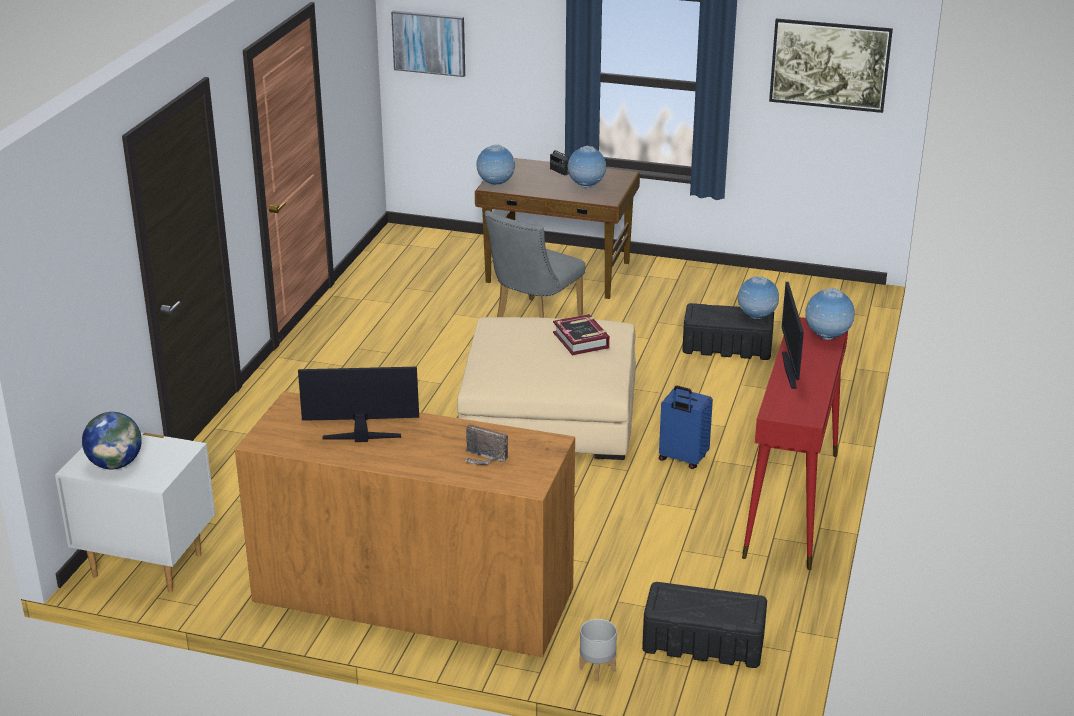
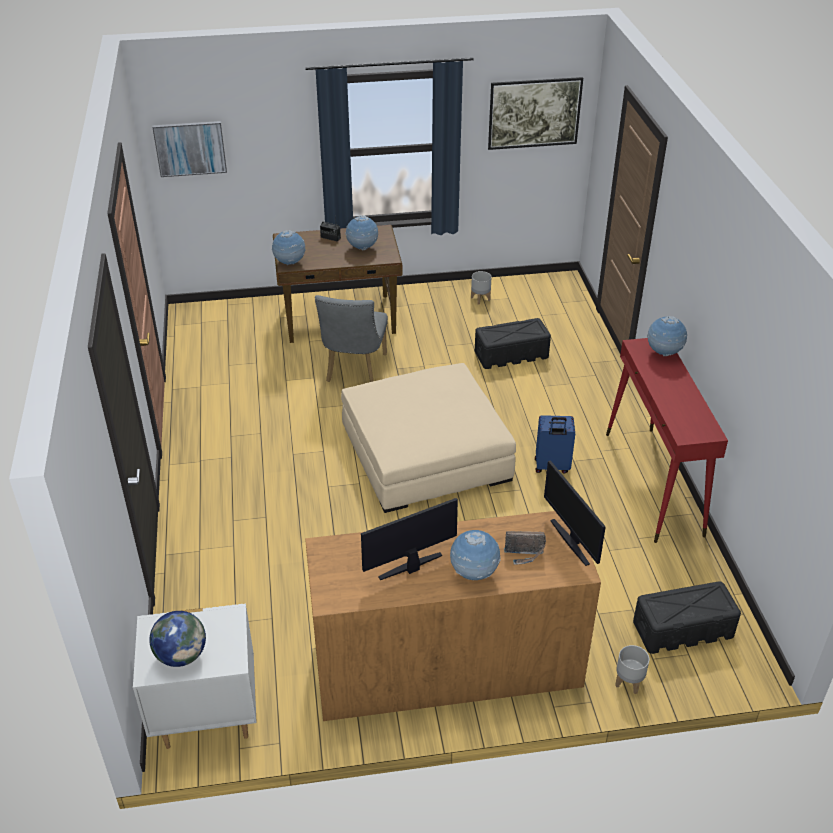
camera: 25 degrees left, 10 degrees up
book [553,314,610,355] -> none
globe [738,276,779,319] -> globe moved to [450,530,501,580]
monitor [782,282,804,389] -> monitor moved to [544,460,606,566]
none -> grey planter [471,271,492,305]

